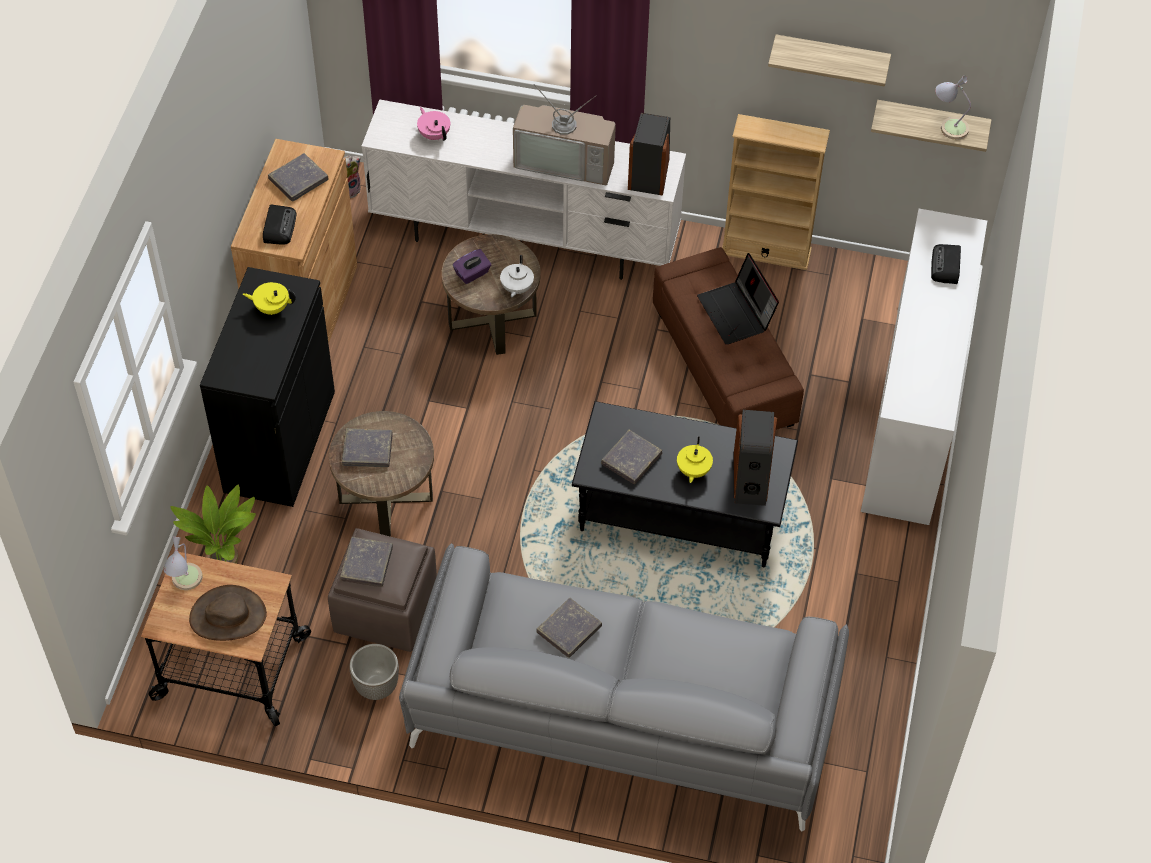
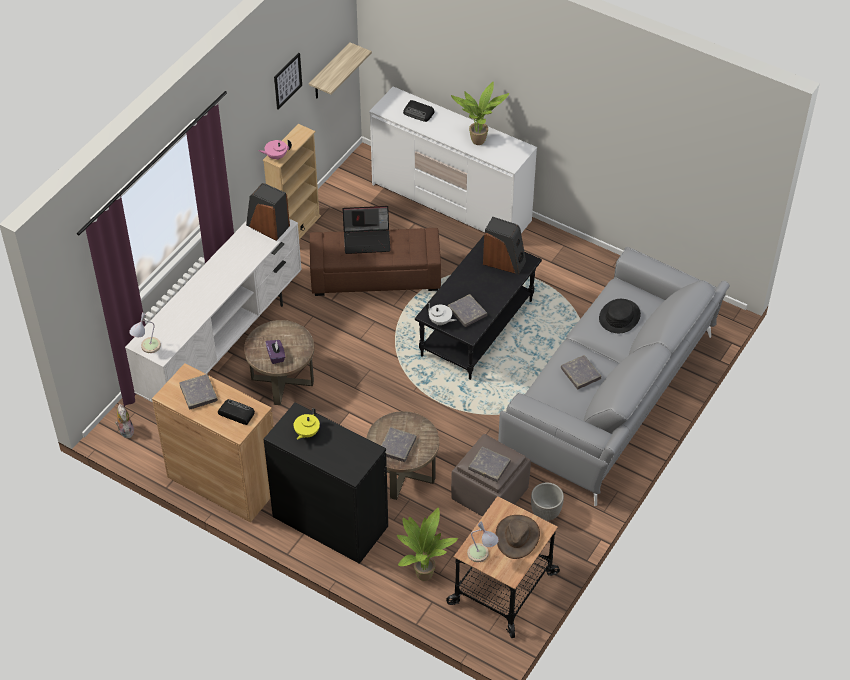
camera: 70 degrees left, 5 degrees down
pink teapot [417,107,450,141] -> pink teapot moved to [259,140,292,160]
white teapot [500,255,534,297] -> white teapot moved to [426,303,457,326]
television [513,84,616,185] -> none
yellow teapot [677,436,713,483] -> none
shelf [768,34,891,87] -> picture [274,53,302,109]
table lamp [935,75,971,140] -> table lamp moved to [129,312,161,353]
none -> potted plant [451,82,509,145]
none -> black hat [599,299,641,333]

